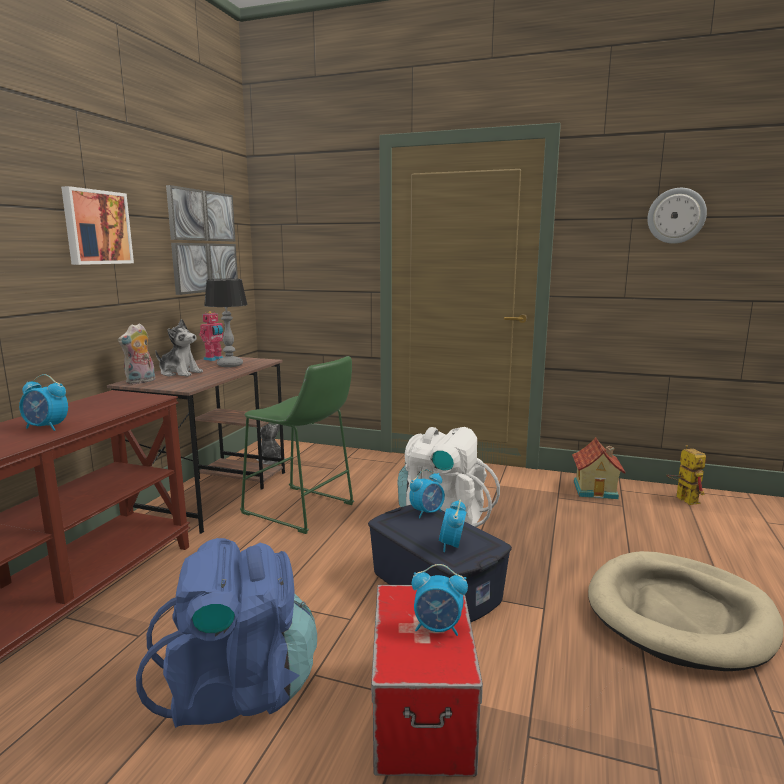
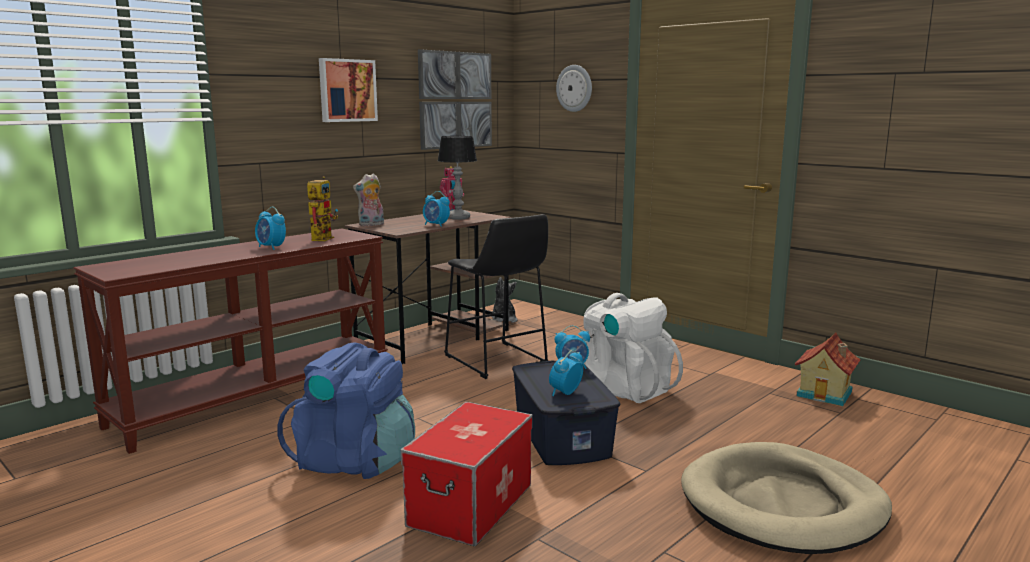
camera: 25 degrees right, 0 degrees up
plush toy [155,319,203,377] -> none
green stool [240,356,354,534] -> black stool [444,214,548,379]
alarm clock [412,564,468,636] -> alarm clock moved to [423,191,450,227]
wall clock [647,188,707,244] -> wall clock moved to [556,65,592,112]
toy robot [666,445,706,505] -> toy robot moved to [307,176,338,241]

